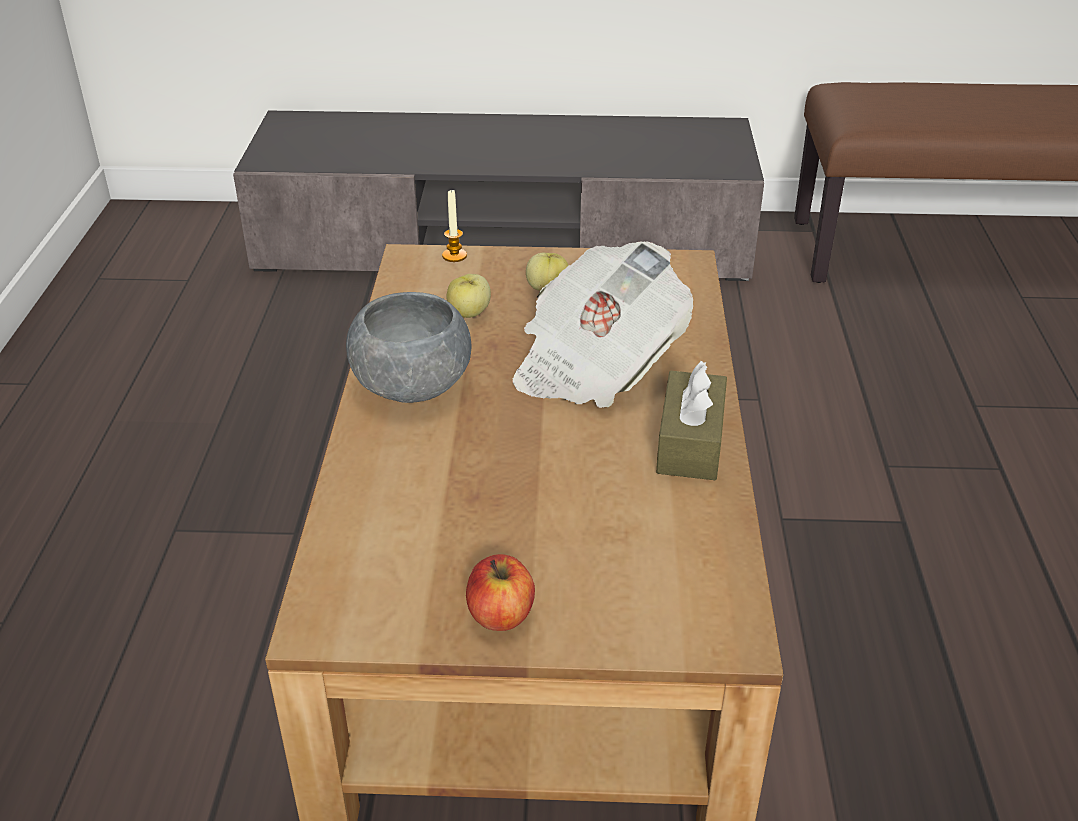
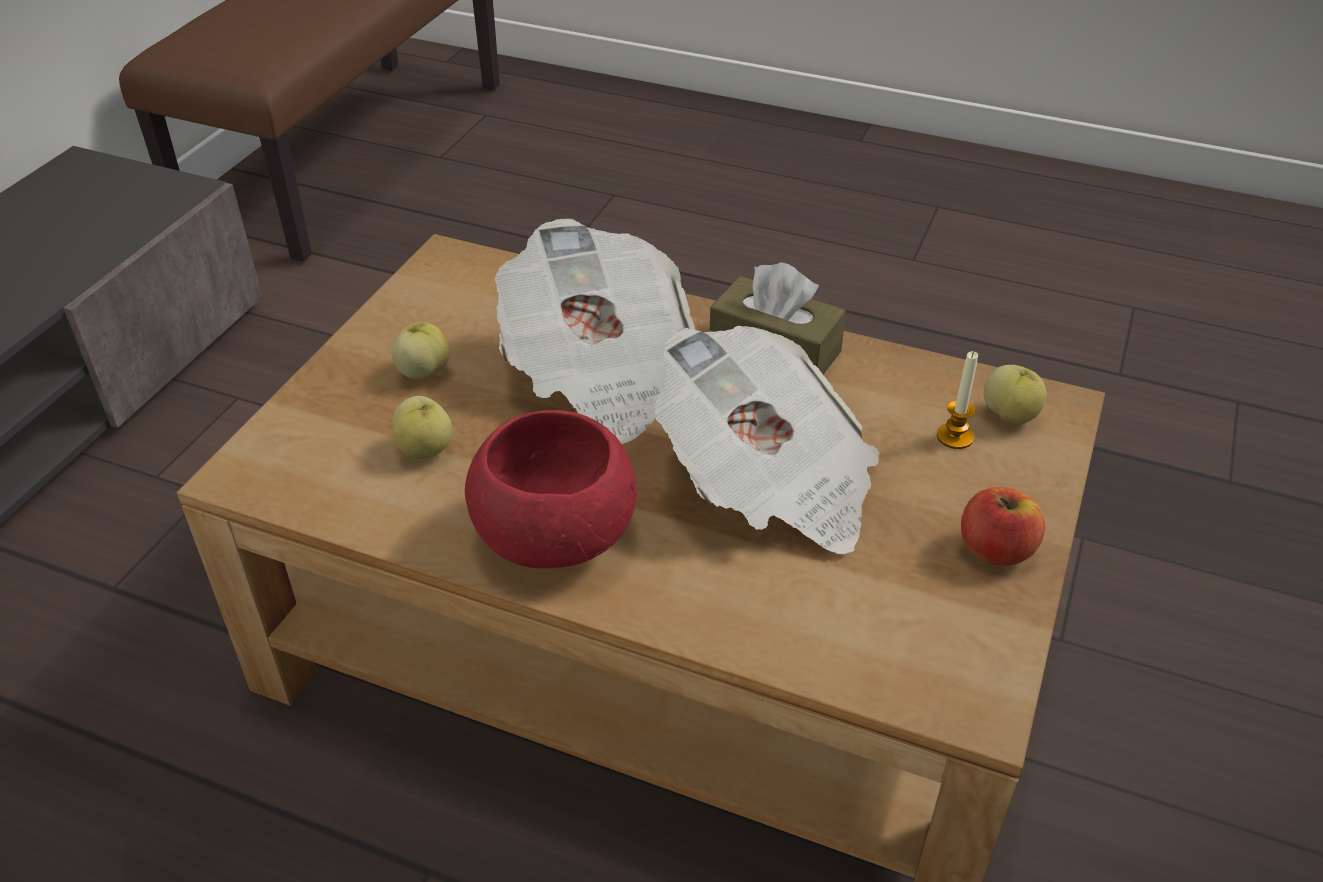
camera: 70 degrees left, 5 degrees up
grey bowl [346,292,471,403] -> red bowl [465,410,637,568]
candle [442,190,467,262] -> candle moved to [937,351,978,449]
none -> newspaper [654,326,879,554]
none -> apple [984,365,1047,425]

